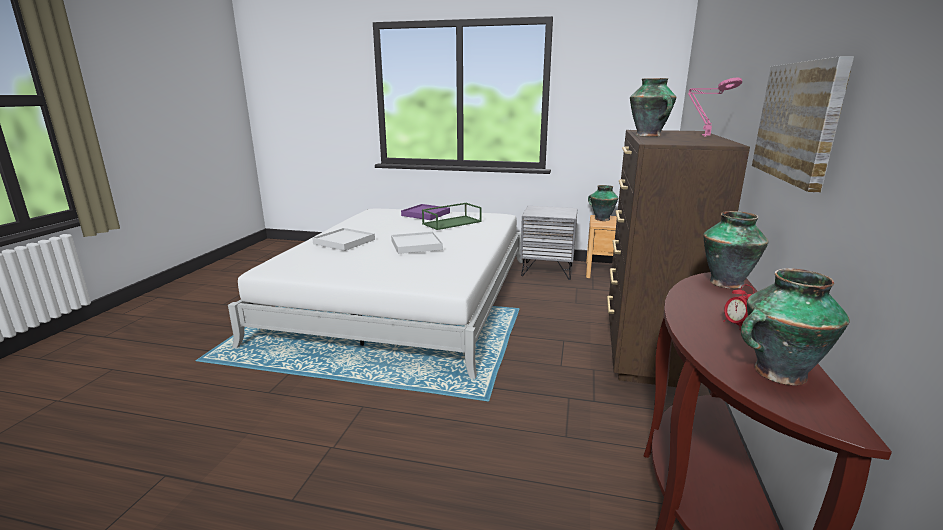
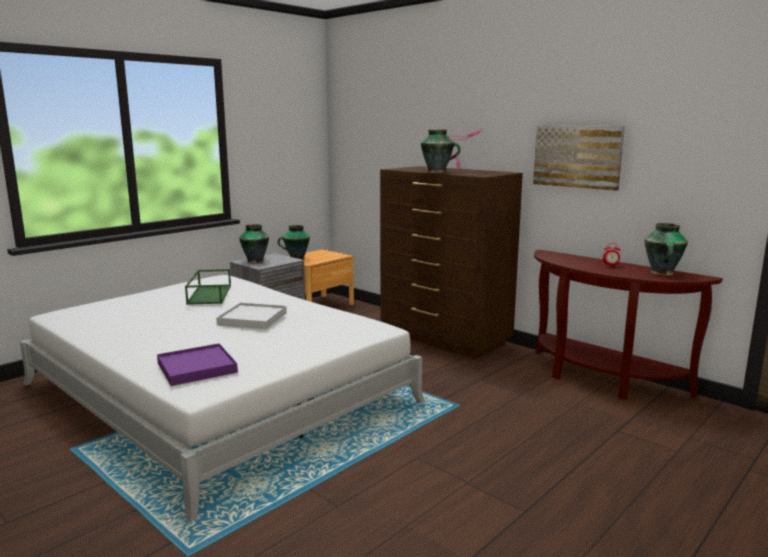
camera: 60 degrees left, 5 degrees down
white tray [312,228,375,251] -> none
purple tray [401,204,450,220] -> purple tray moved to [157,343,238,386]
vase [703,211,769,289] -> vase moved to [239,224,269,263]

